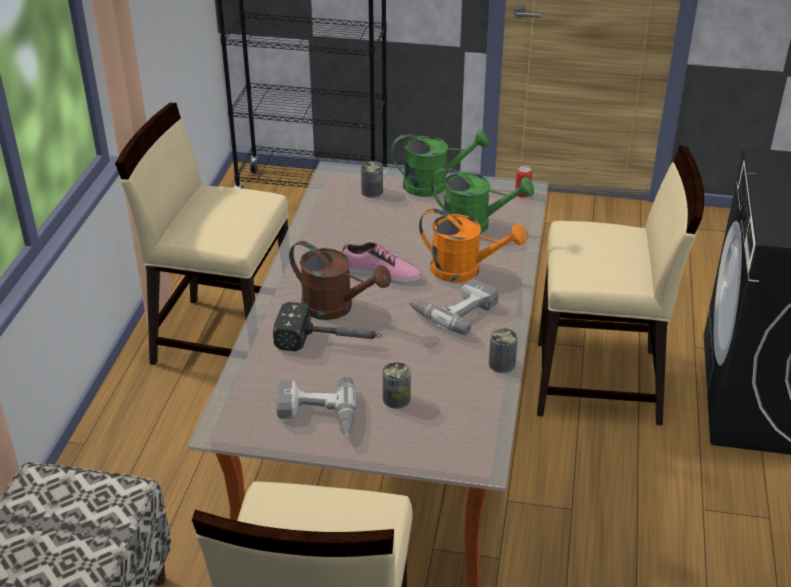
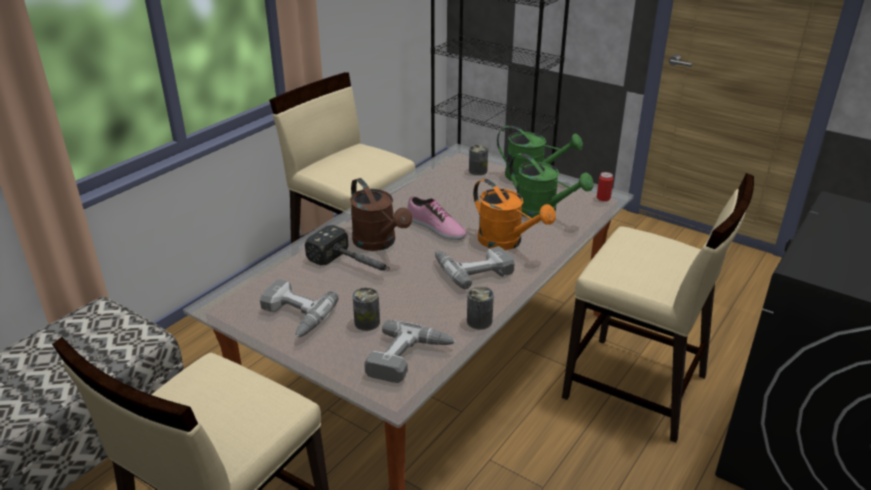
camera: 25 degrees right, 5 degrees down
none -> power drill [364,320,456,383]

